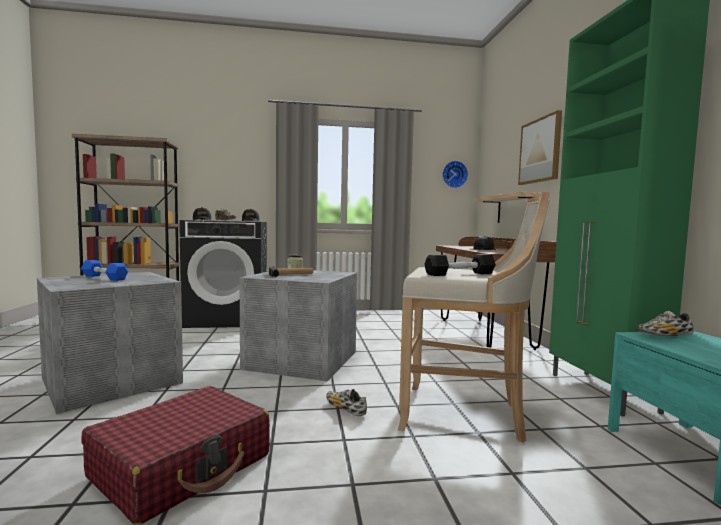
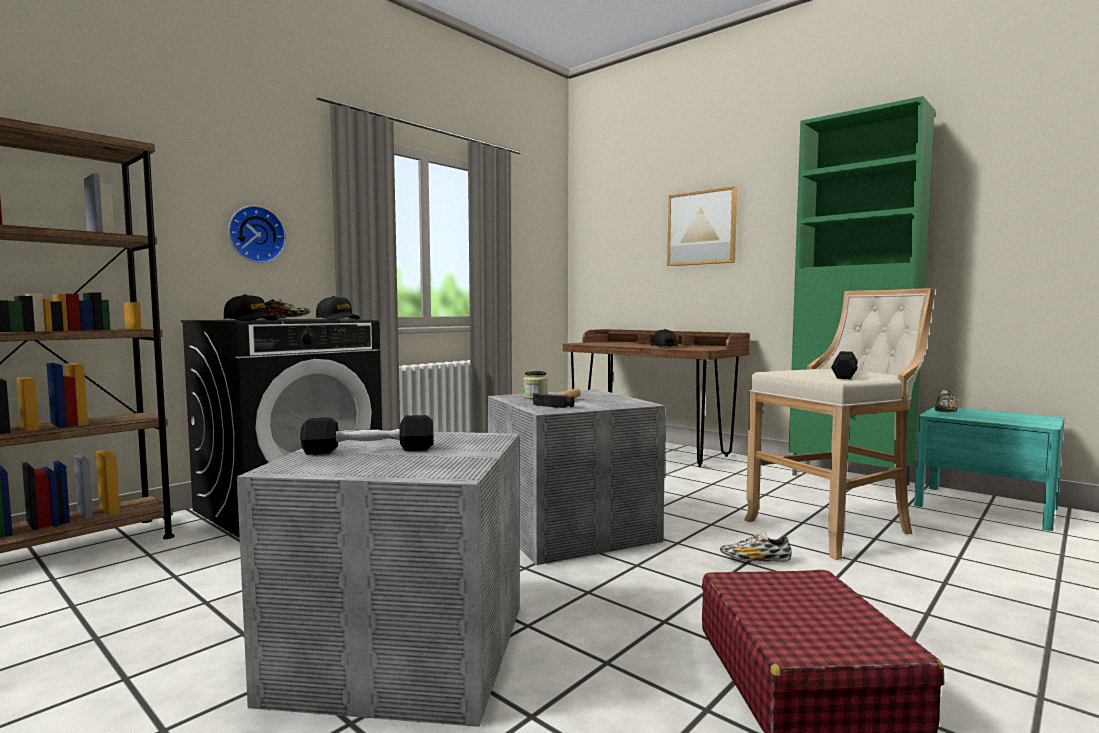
camera: 40 degrees left, 0 degrees up
blue dumbbell [81,260,129,281] -> black dumbbell [300,415,433,455]
wall clock [442,161,468,188] -> wall clock moved to [228,206,286,263]
shelf [475,192,542,223] -> none

